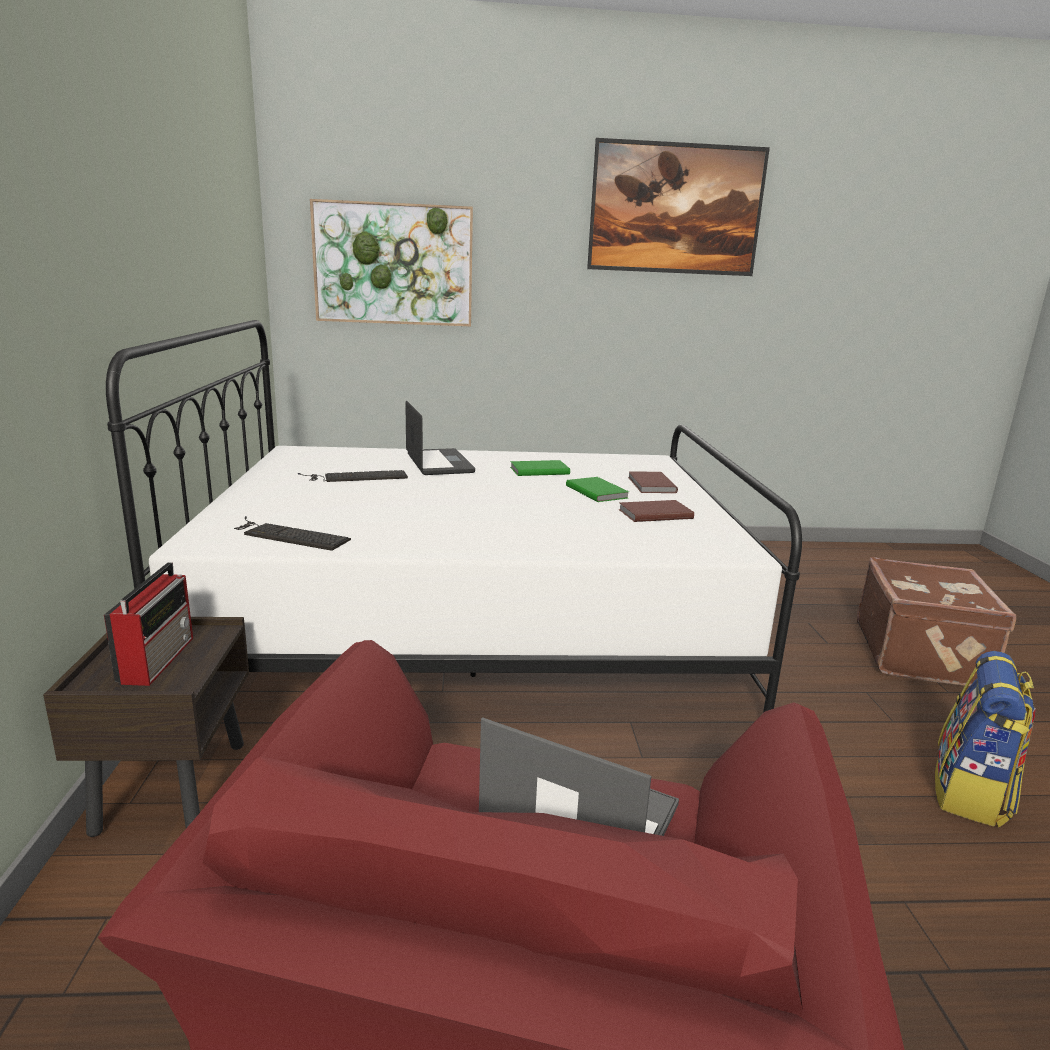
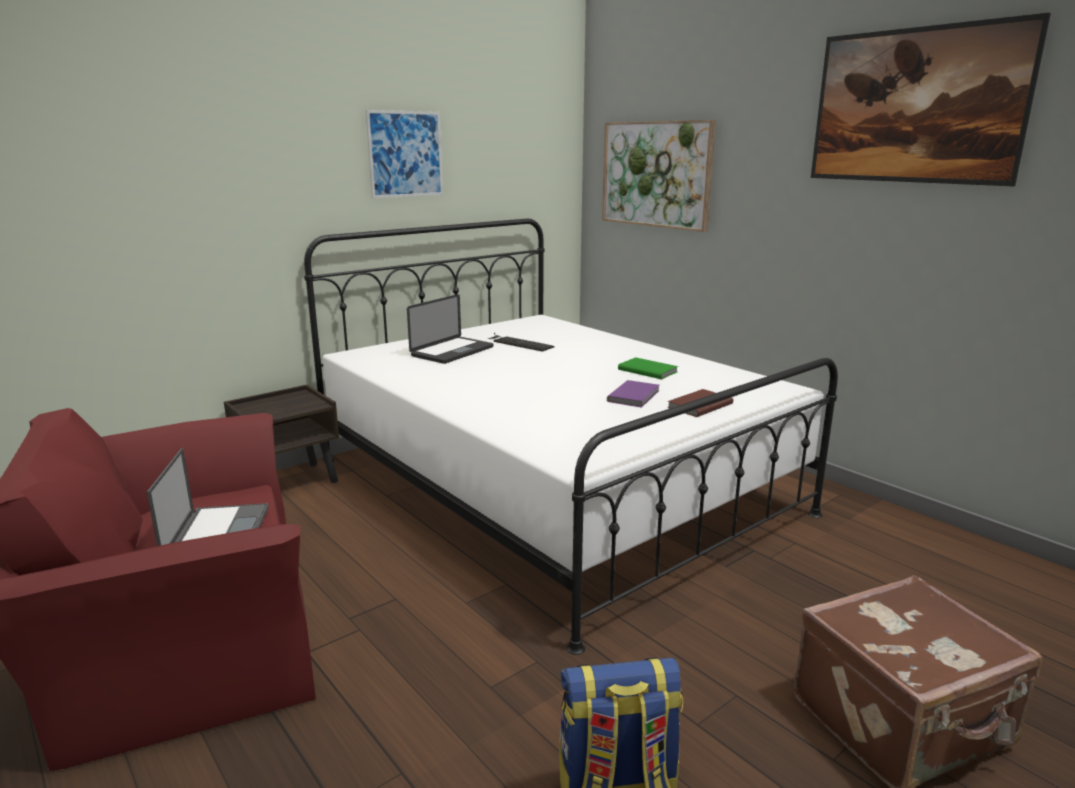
camera: 55 degrees right, 0 degrees up
radio [104,562,193,686] -> none
keyboard [234,516,351,551] -> none
laptop [405,401,475,475] -> laptop moved to [407,294,494,364]
green book [566,477,629,502] -> purple book [607,380,659,408]
brown book [619,500,694,522] -> none
none -> picture [366,110,443,199]

